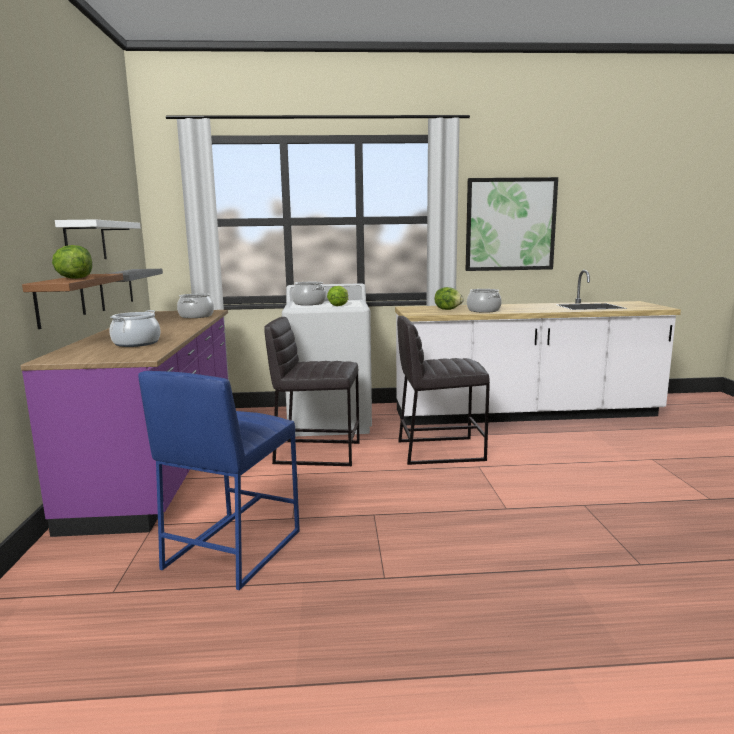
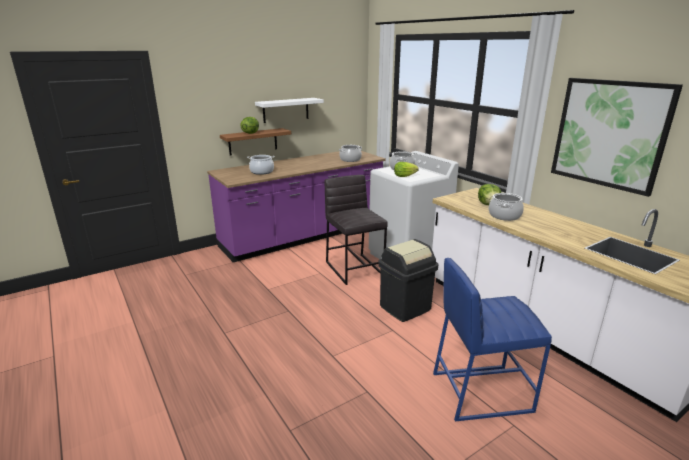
camera: 60 degrees right, 10 degrees up
grey shelf [100,269,163,311] -> none
blue stool [138,371,300,590] -> blue stool moved to [433,258,552,421]
grey stool [397,316,490,465] -> black trash can [378,239,438,322]

